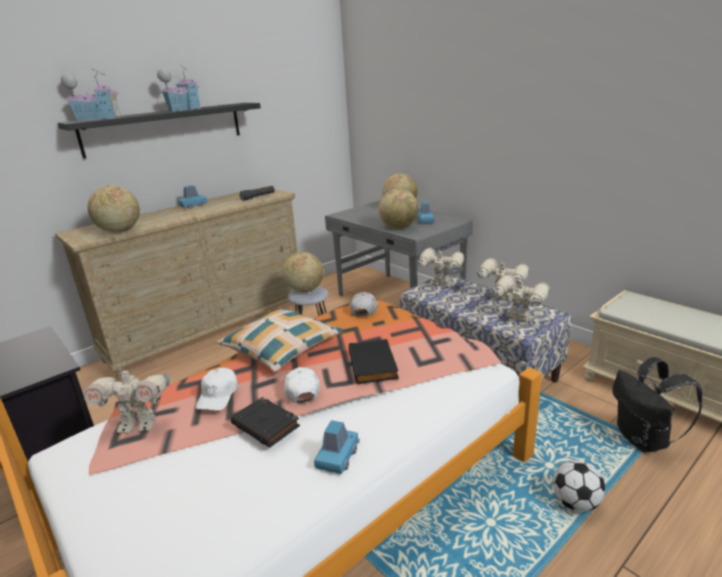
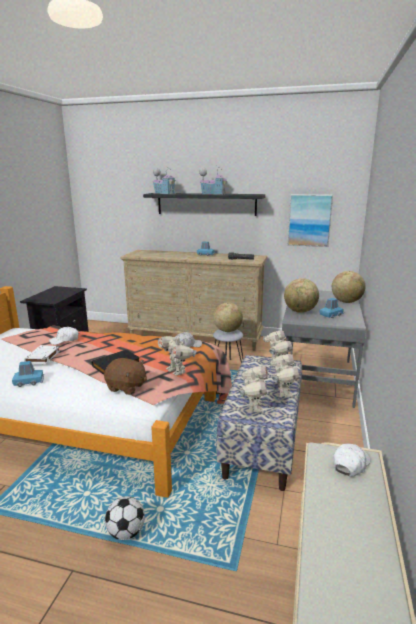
camera: 55 degrees right, 5 degrees down
toy robot [84,365,170,433] -> toy robot moved to [158,333,197,376]
globe [87,185,140,233] -> none
pillow [216,308,343,372] -> none
black book [231,397,300,447] -> white book [24,345,60,364]
white cap [284,367,320,403] -> white cap moved to [333,444,371,476]
black backpack [613,357,703,452] -> none
none -> brown plush toy [104,358,147,395]
none -> picture [288,194,333,247]

